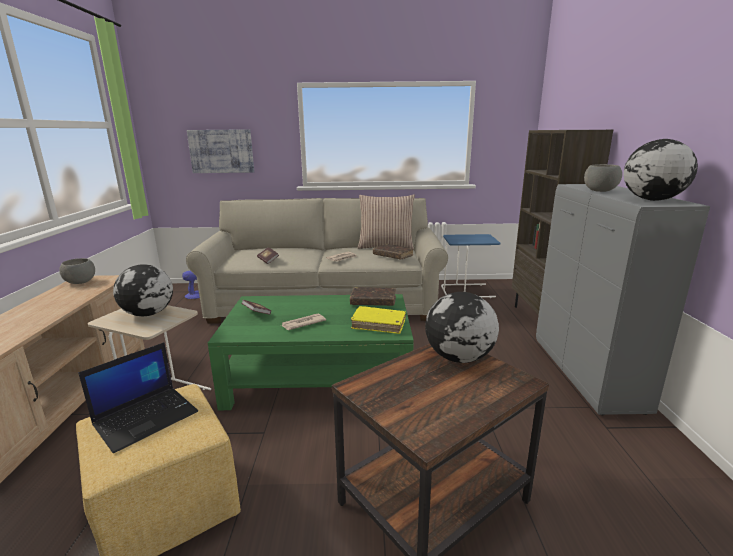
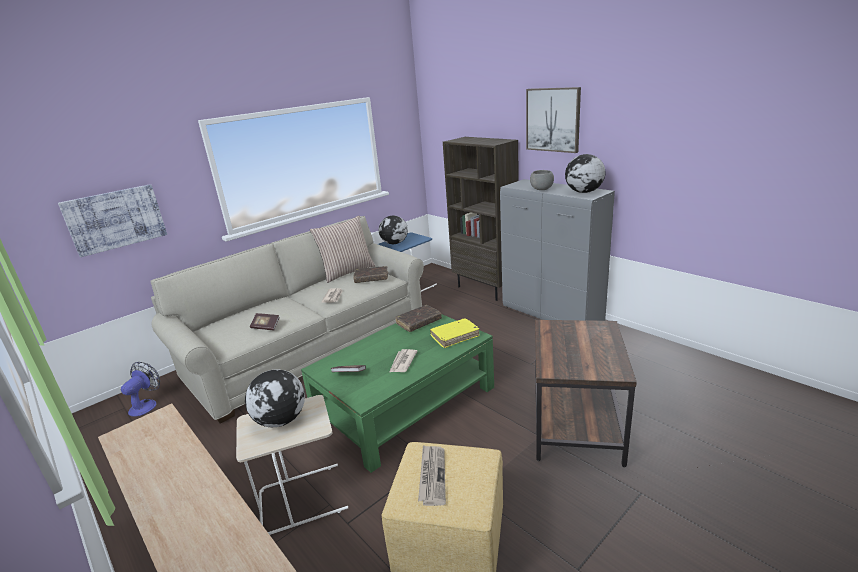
camera: 40 degrees left, 5 degrees up
grey bowl [59,258,95,284] -> none
laptop [78,342,198,453] -> newspaper [418,445,446,506]
globe [425,292,499,363] -> globe moved to [379,216,408,244]
none -> picture [526,87,581,153]

